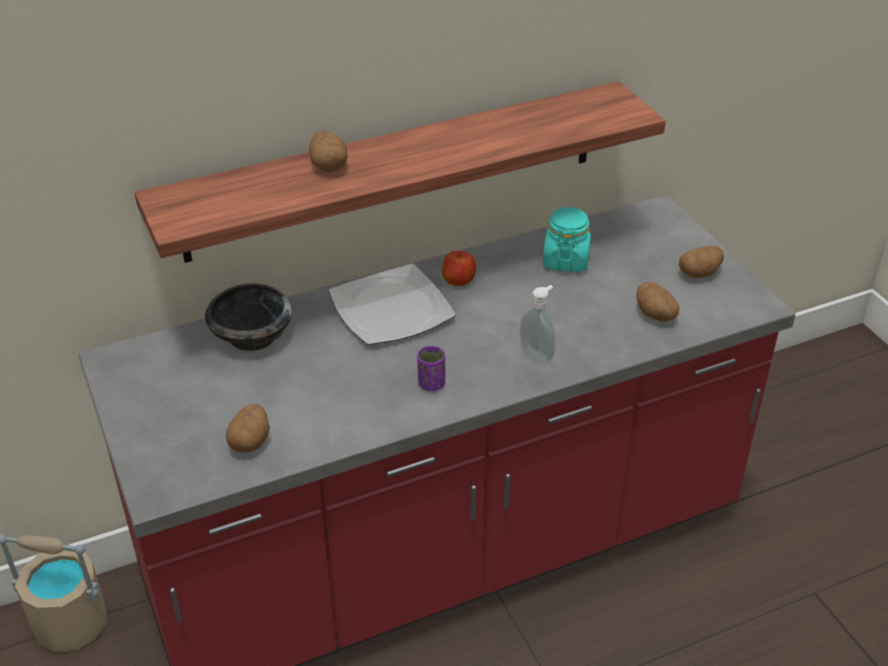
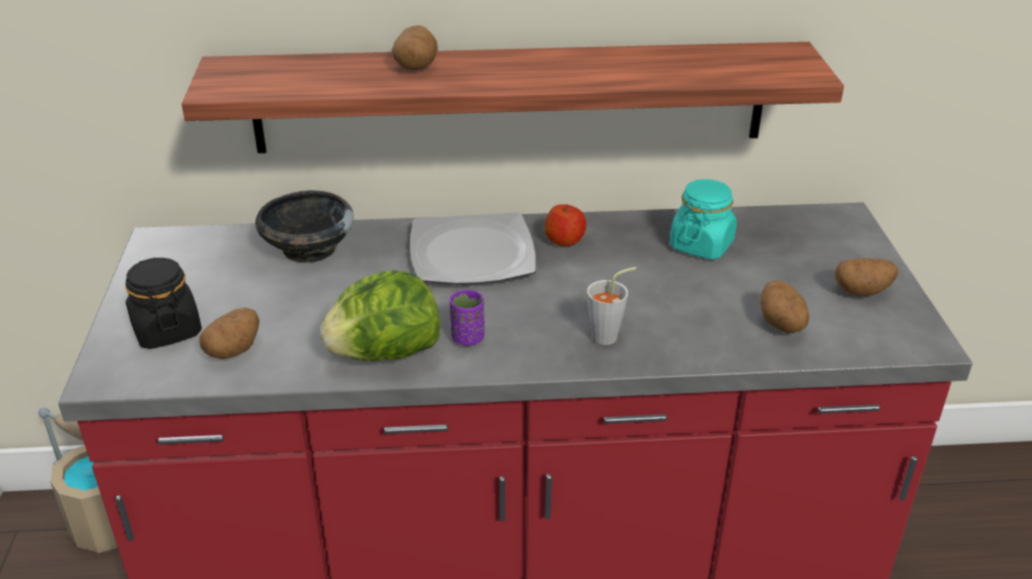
camera: 20 degrees right, 5 degrees down
soap dispenser [520,285,556,364] -> grey cup [587,267,636,345]
none -> black jar [125,258,202,349]
none -> lettuce [321,270,440,361]

